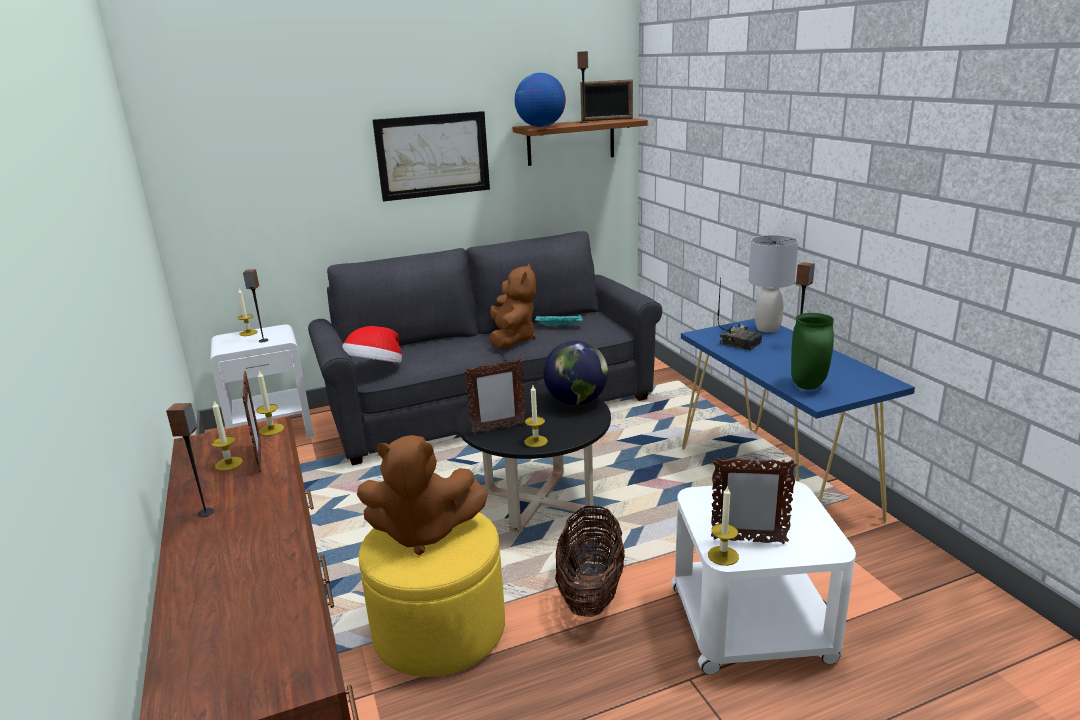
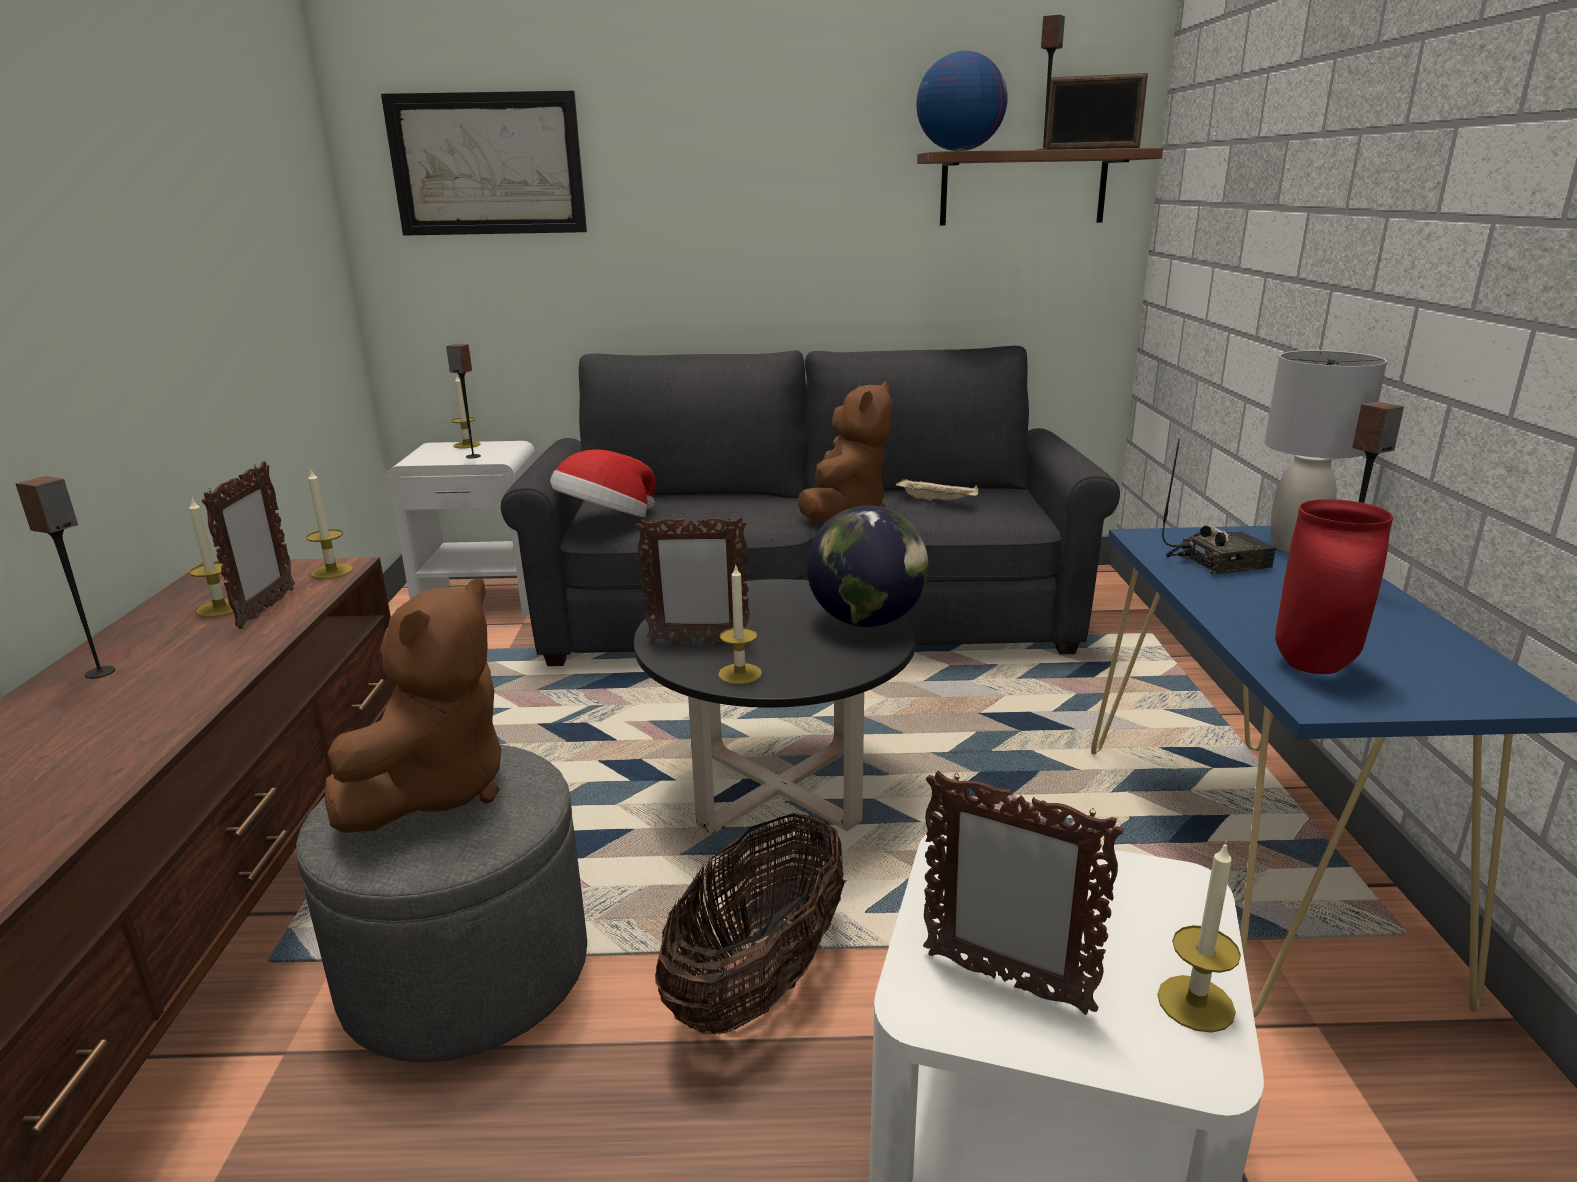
camera: 20 degrees right, 0 degrees up
brown plush toy [357,435,488,555] -> brown plush toy turned 90 degrees counterclockwise [325,578,501,833]
yellow ottoman [359,513,505,677] -> grey ottoman [296,744,587,1063]
picture [372,111,490,202] -> picture moved to [381,90,587,236]
turquoise tray [535,314,583,328] -> beige tray [896,478,979,503]
candle [708,485,739,566] -> candle moved to [1157,841,1241,1033]
radio [718,277,762,350] -> radio turned 75 degrees counterclockwise [1162,438,1276,574]
green vase [791,313,834,389] -> red vase [1275,499,1393,674]

